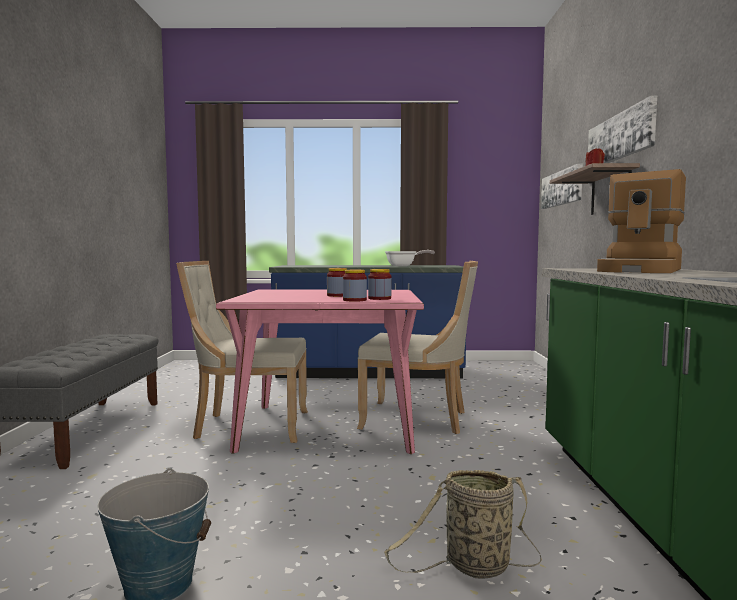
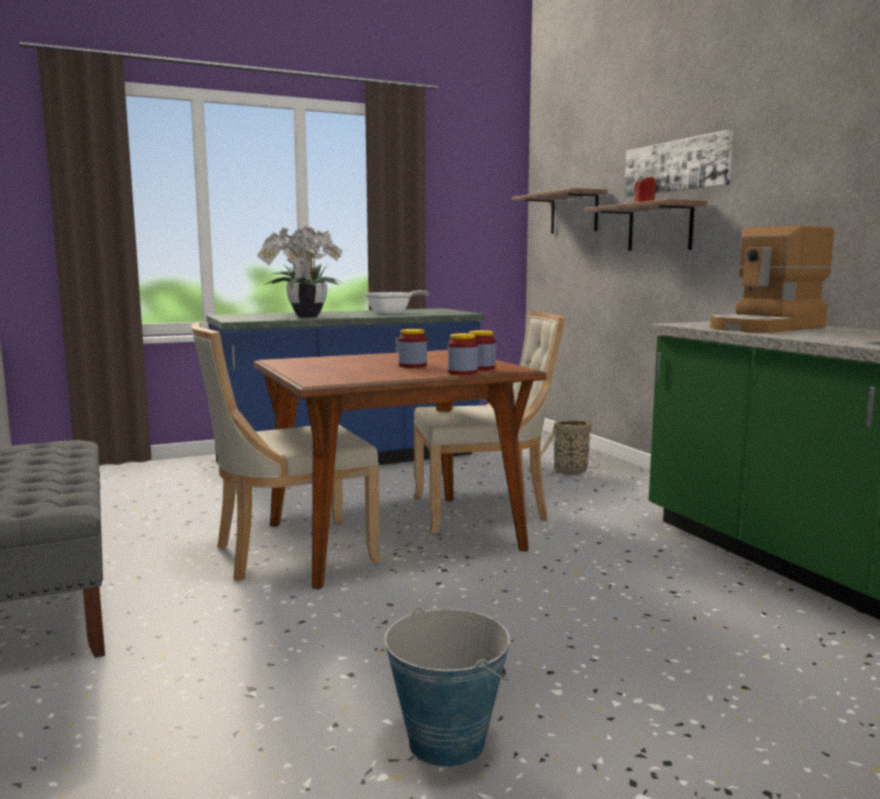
camera: 25 degrees left, 5 degrees up
pink dining table [216,290,424,454] -> brown dining table [253,350,546,589]
basket [384,470,542,578] -> basket moved to [527,420,600,477]
picture [541,163,583,209] -> shelf [512,188,608,234]
coffee machine [597,169,686,273] -> coffee machine turned 45 degrees clockwise [710,225,834,333]
none -> potted plant [256,225,343,317]

